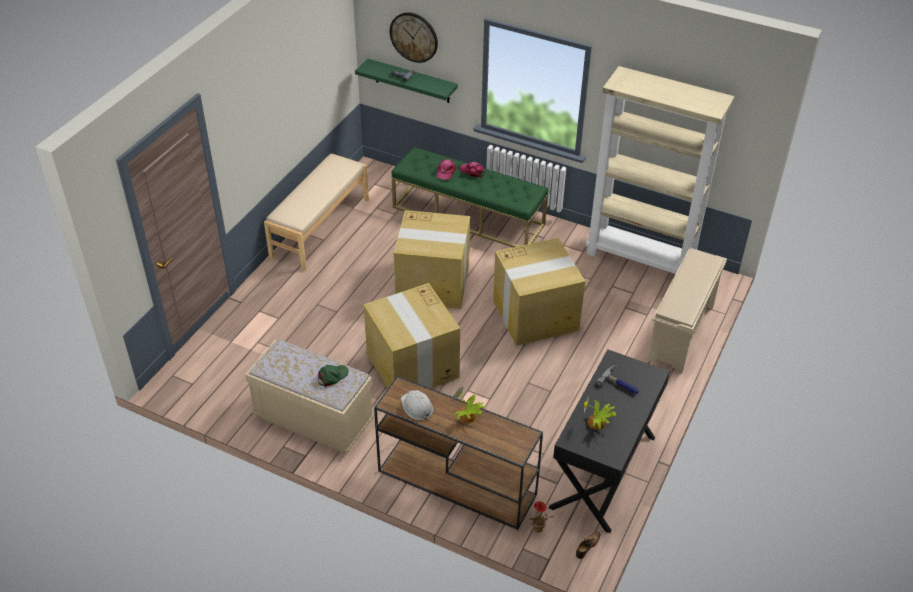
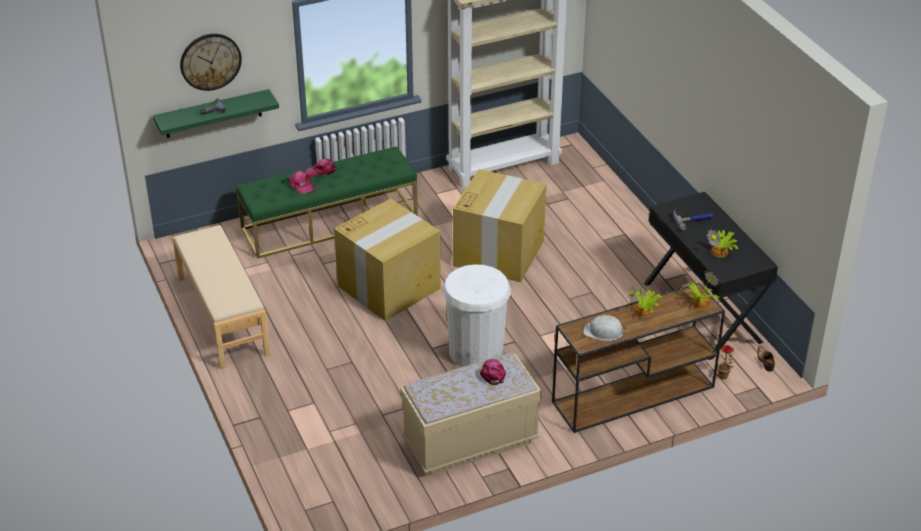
camera: 50 degrees left, 5 degrees down
green cap [318,365,349,388] -> pink cap [480,359,506,385]
cardboard box [363,283,460,389] -> white trash can [443,264,511,367]
beige shoe rack [647,248,727,373] -> none
none -> potted plant [685,271,719,309]

